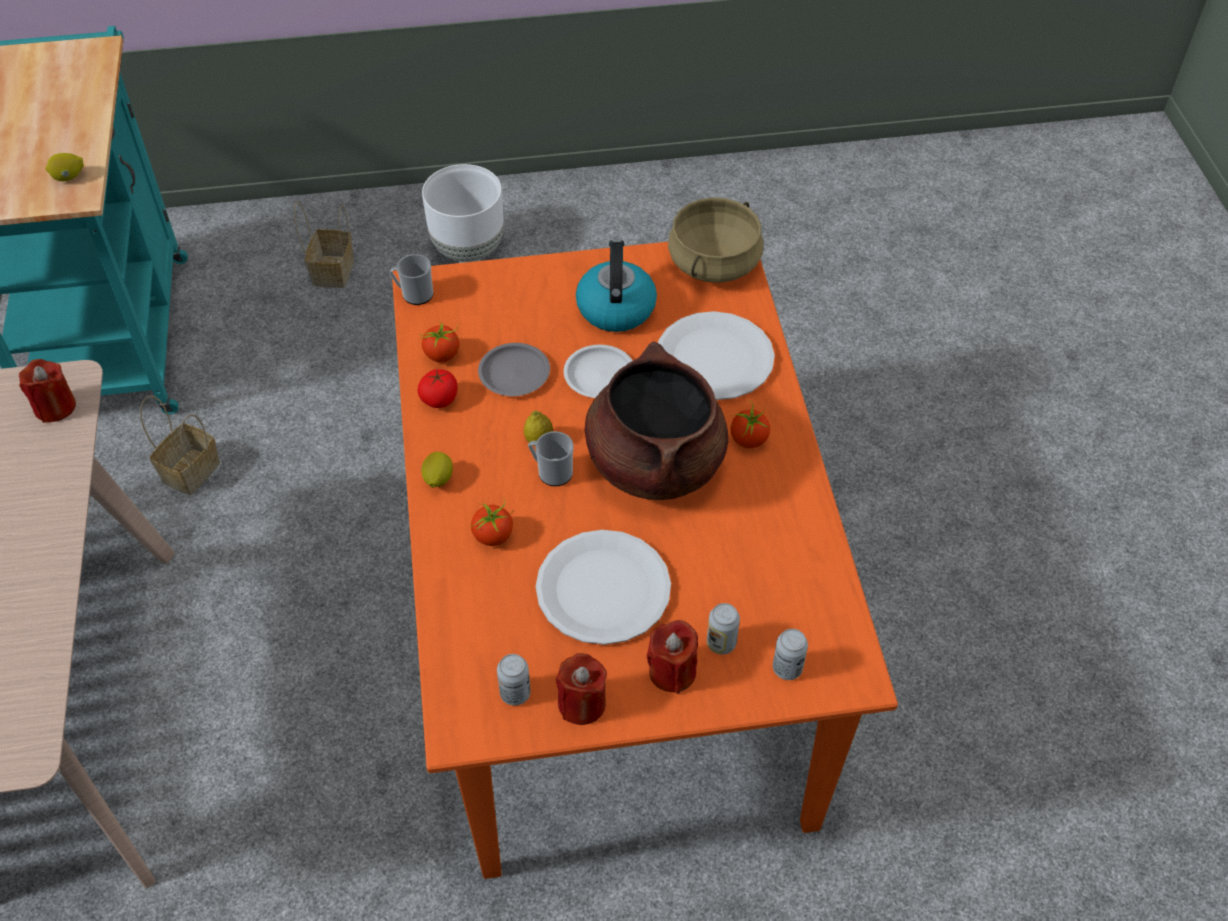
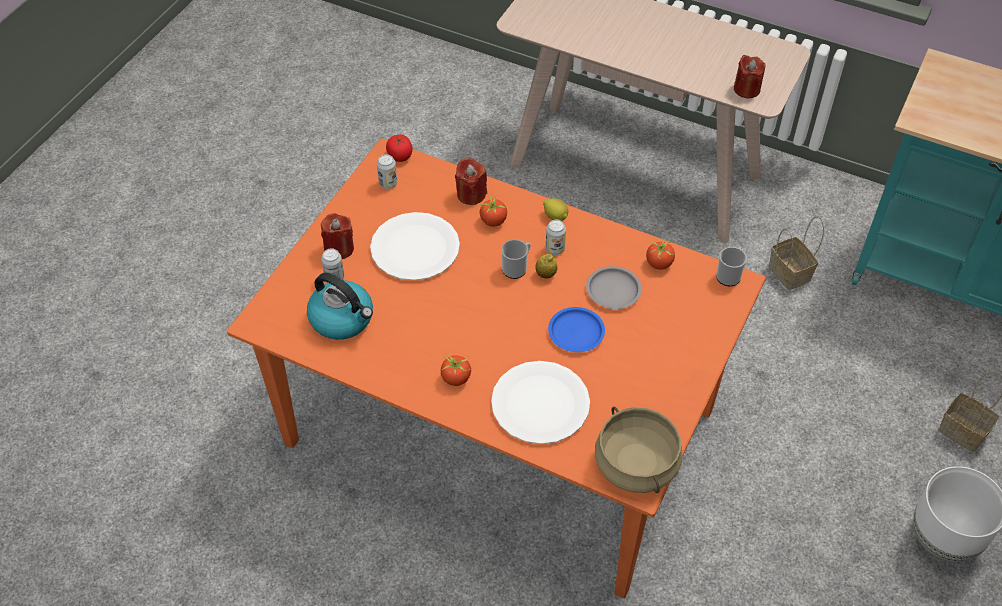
camera: 125 degrees right, 0 degrees up
lemon [45,153,84,181] -> none
tomato [418,369,458,408] -> tomato moved to [386,135,413,162]
red candle [556,653,607,725] -> red candle moved to [455,157,487,205]
white plate [564,345,633,398] -> blue plate [548,307,605,352]
kettle [576,240,657,332] -> kettle moved to [307,273,373,340]
brown cooking pot [584,342,728,500] -> none
can [773,629,808,680] -> can moved to [546,220,566,255]

